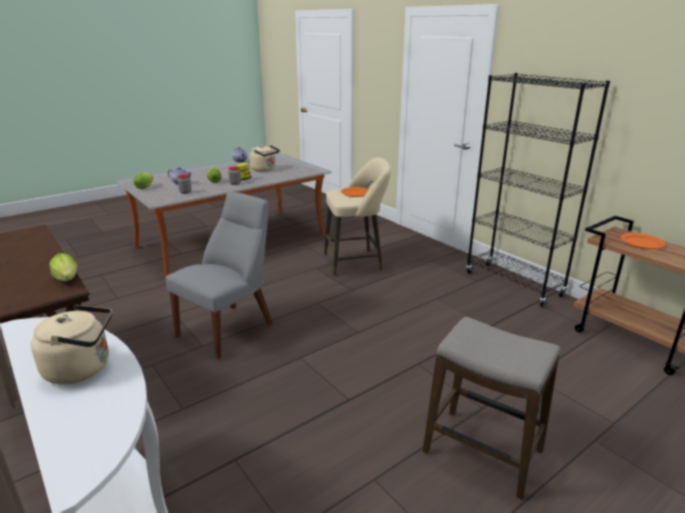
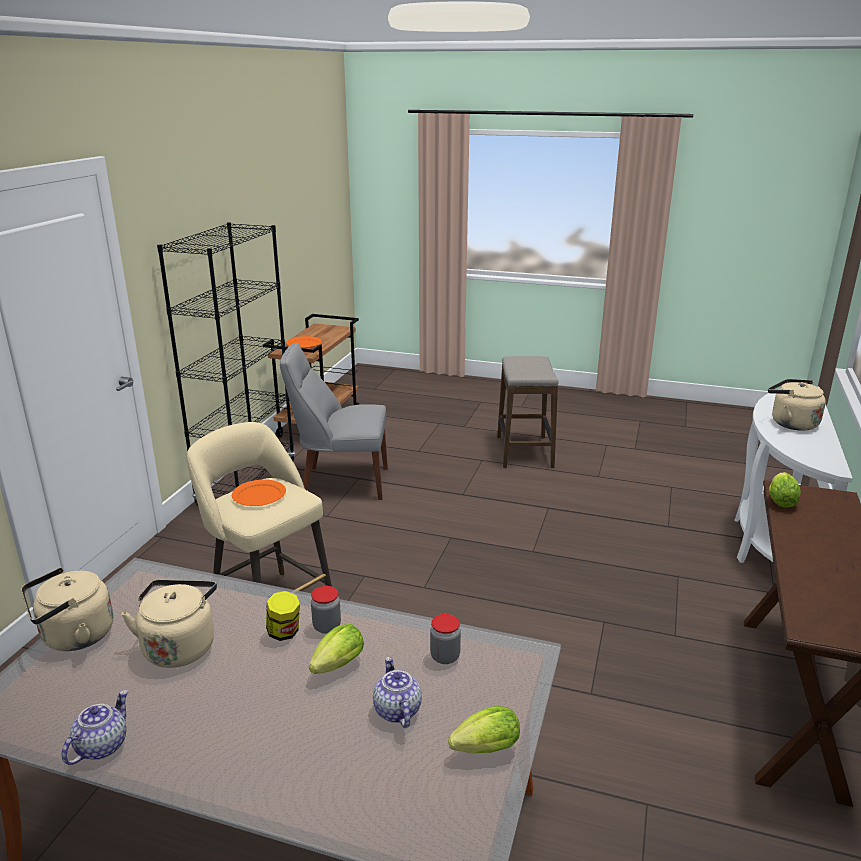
camera: 125 degrees left, 0 degrees up
grey chair [166,192,273,359] -> grey chair moved to [280,343,388,500]
none -> beige kettle [21,568,113,651]

